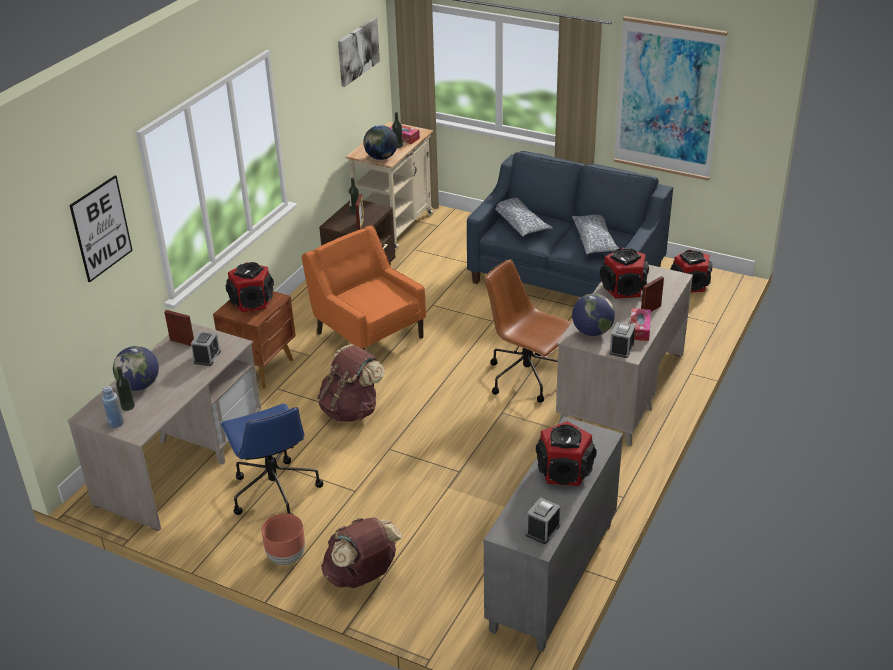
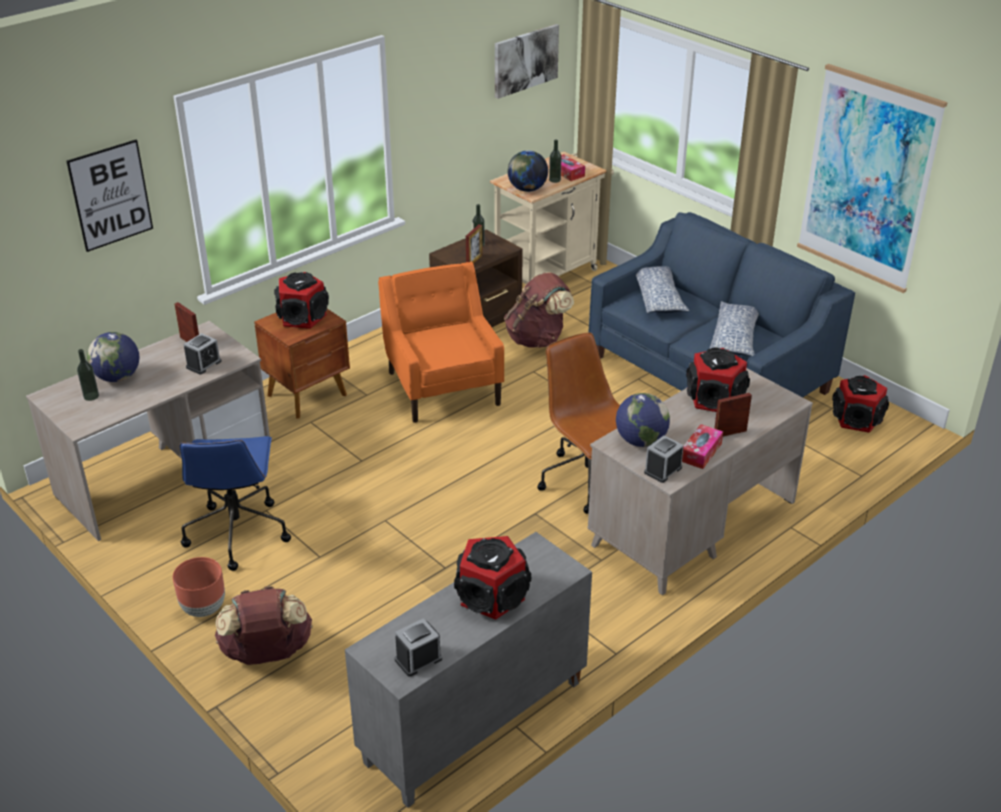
camera: 20 degrees right, 0 degrees up
blue bottle [102,386,124,428] -> none
brown backpack [317,344,385,422] -> brown backpack moved to [504,272,574,348]

